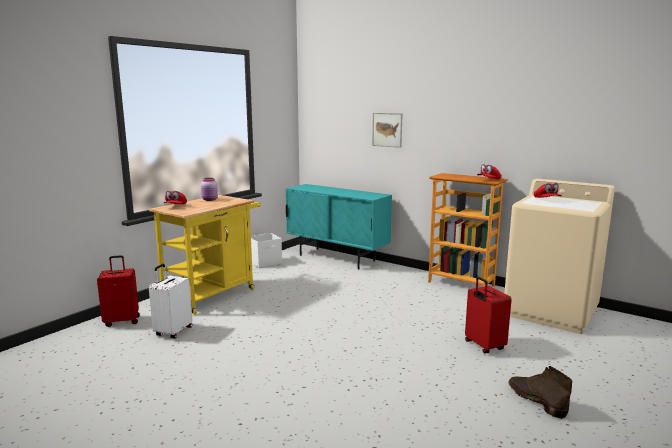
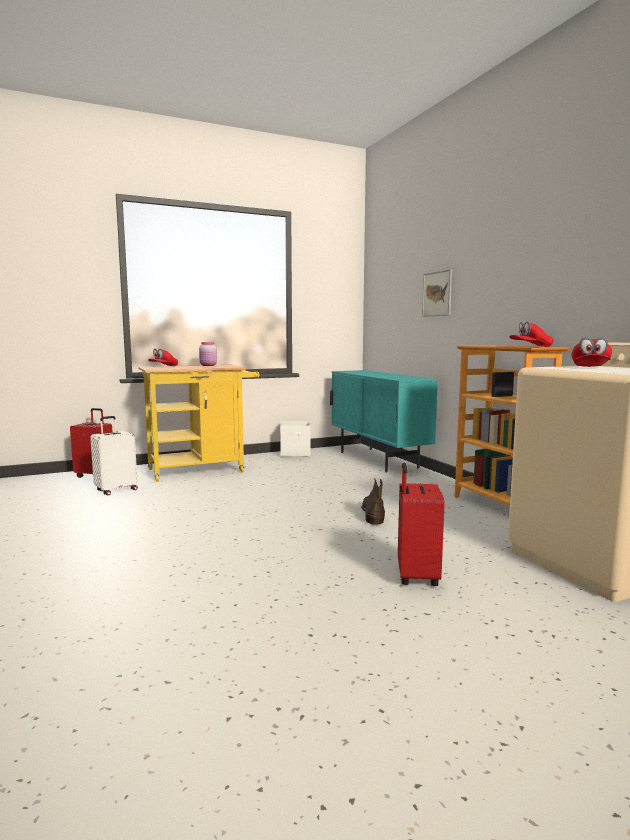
camera: 30 degrees right, 5 degrees down
brown boot [508,366,572,419] -> brown boot moved to [362,479,385,525]

